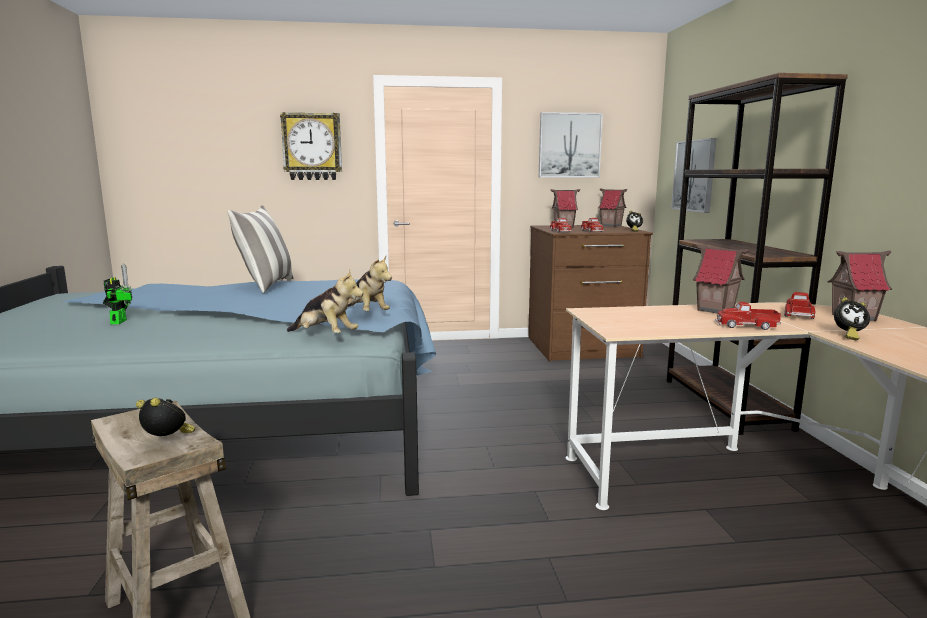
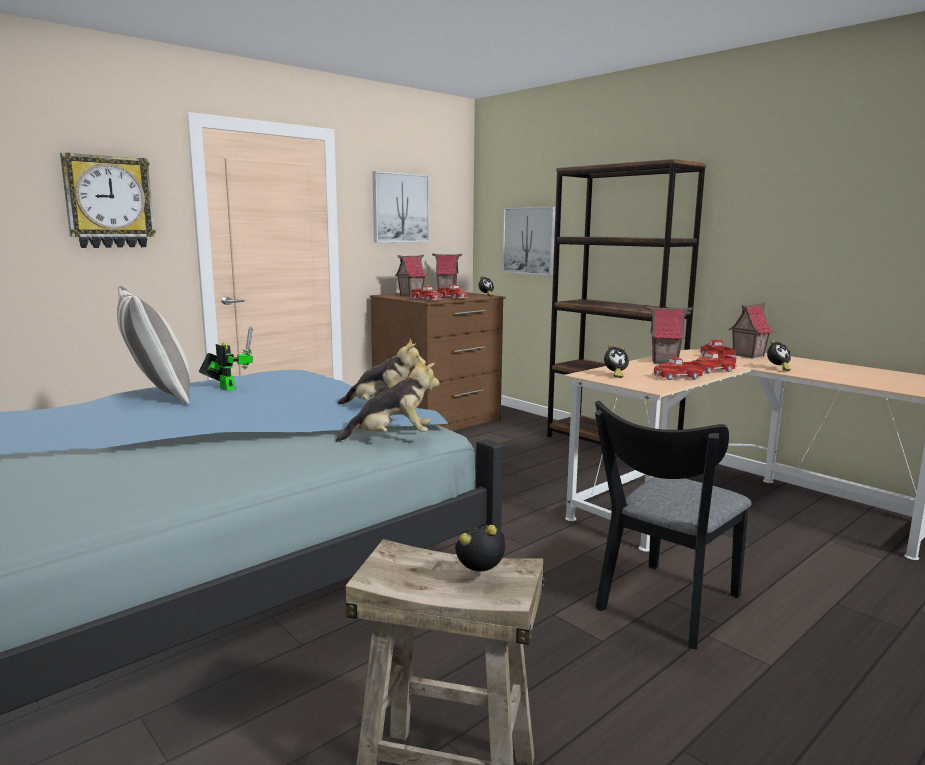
camera: 35 degrees left, 0 degrees up
toy robot [103,263,133,324] -> toy robot moved to [199,326,253,391]
none -> black chair [595,401,752,649]
none -> alarm clock [604,344,629,378]
none -> toy truck [652,357,705,380]

